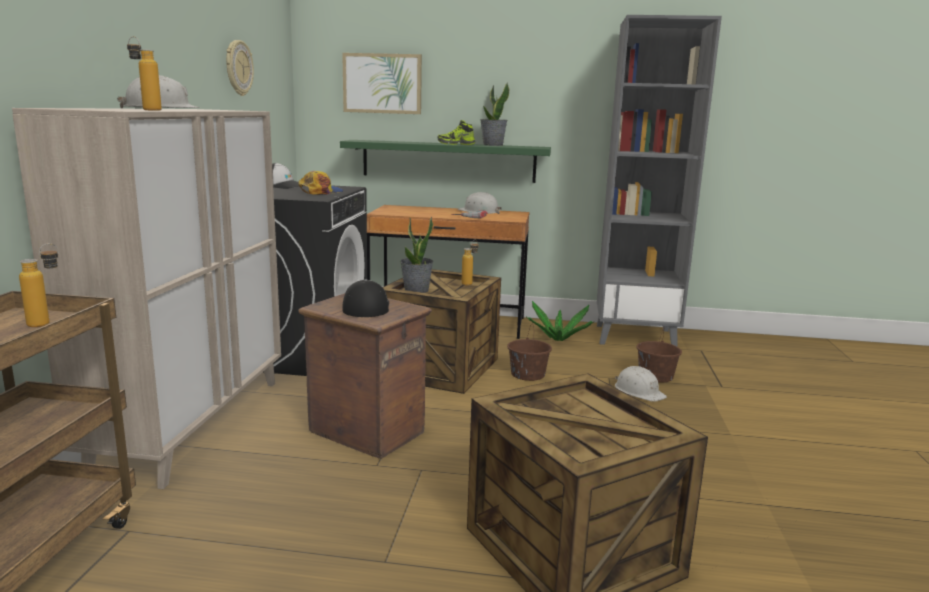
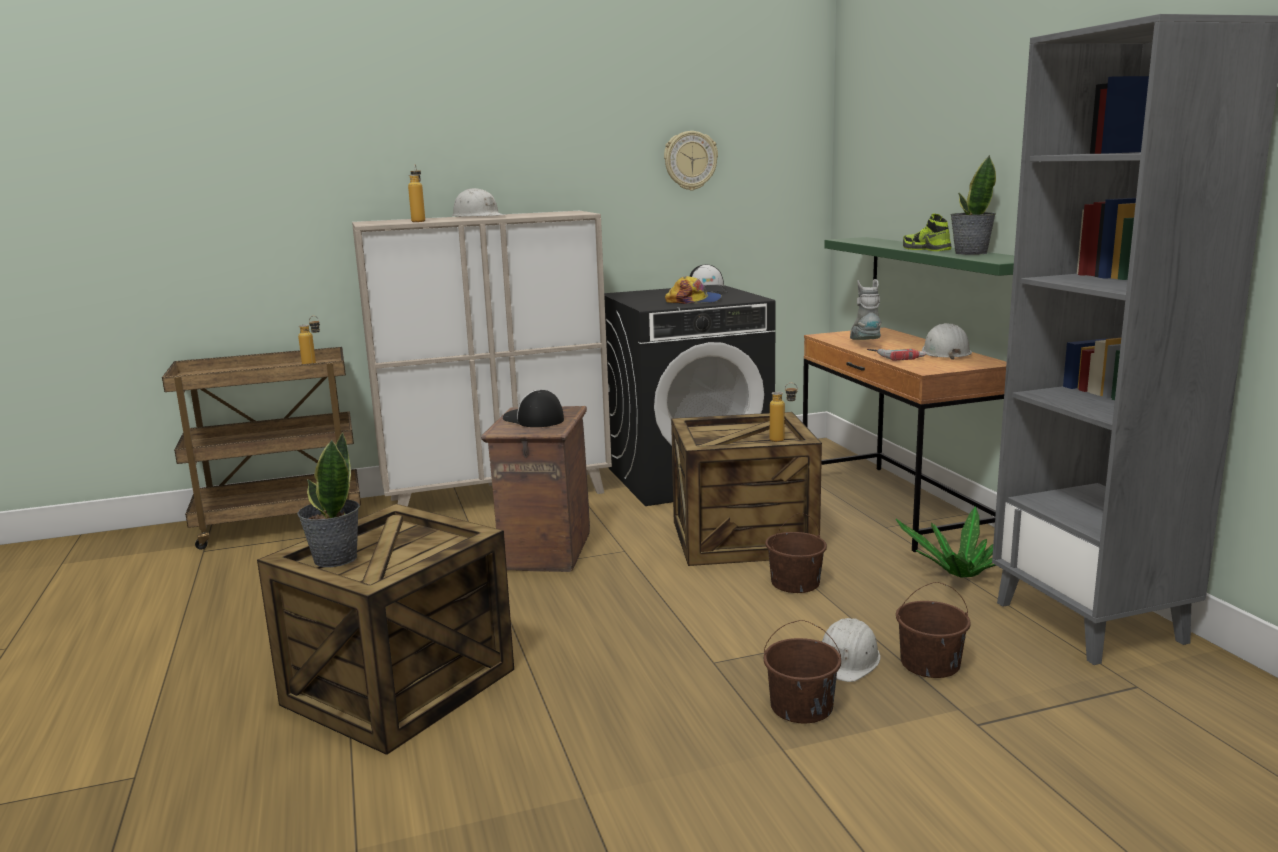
camera: 65 degrees right, 0 degrees up
picture [342,53,422,114] -> none
cap [342,279,389,317] -> cap turned 105 degrees counterclockwise [503,390,564,427]
potted plant [400,217,434,293] -> potted plant moved to [297,432,360,567]
none -> brown bucket [764,620,841,724]
none -> grey boot [850,279,882,340]

